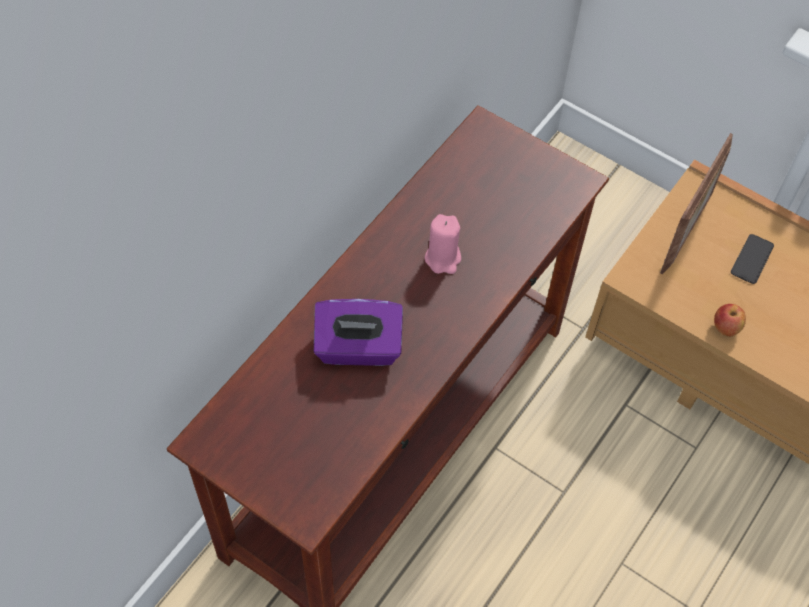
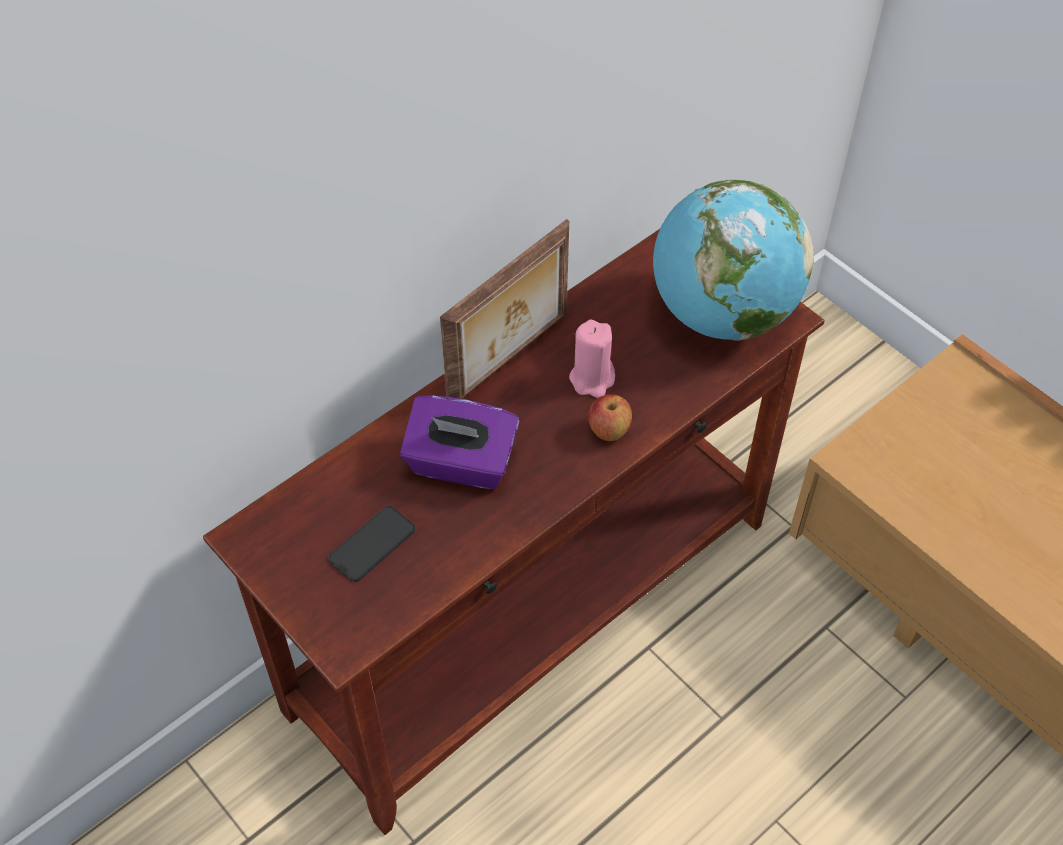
camera: 15 degrees right, 5 degrees down
picture frame [660,133,733,274] -> picture frame moved to [440,219,569,399]
apple [714,304,746,336] -> apple moved to [588,394,632,441]
phone [731,234,774,284] -> phone moved to [328,506,415,582]
none -> globe [653,179,814,341]

